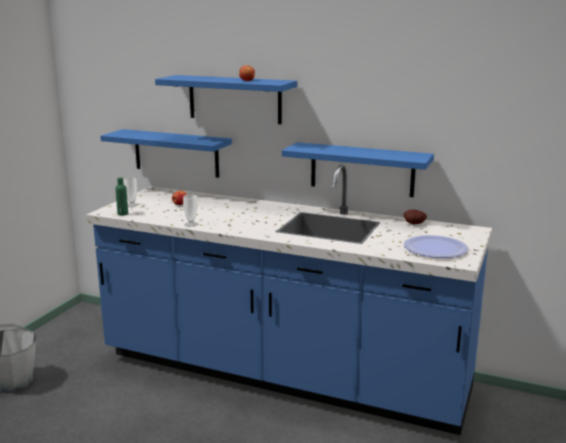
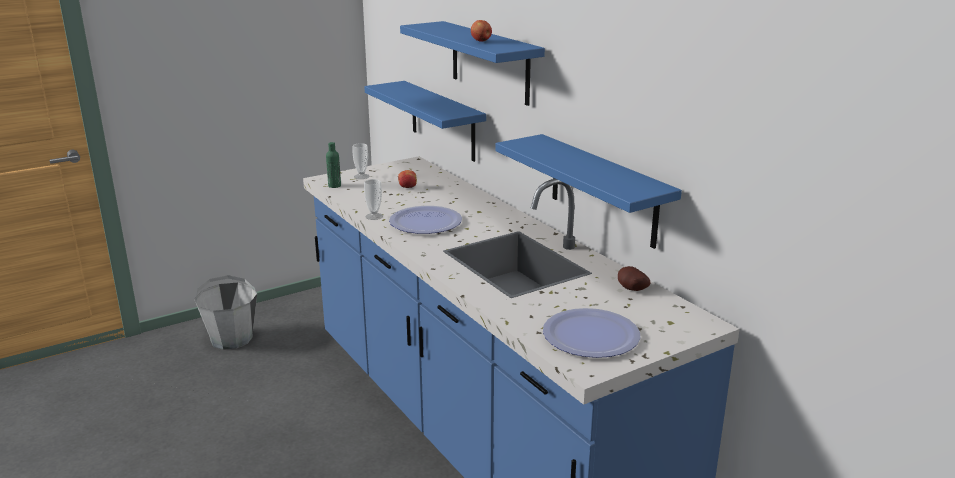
camera: 35 degrees right, 5 degrees up
none -> plate [389,206,462,234]

